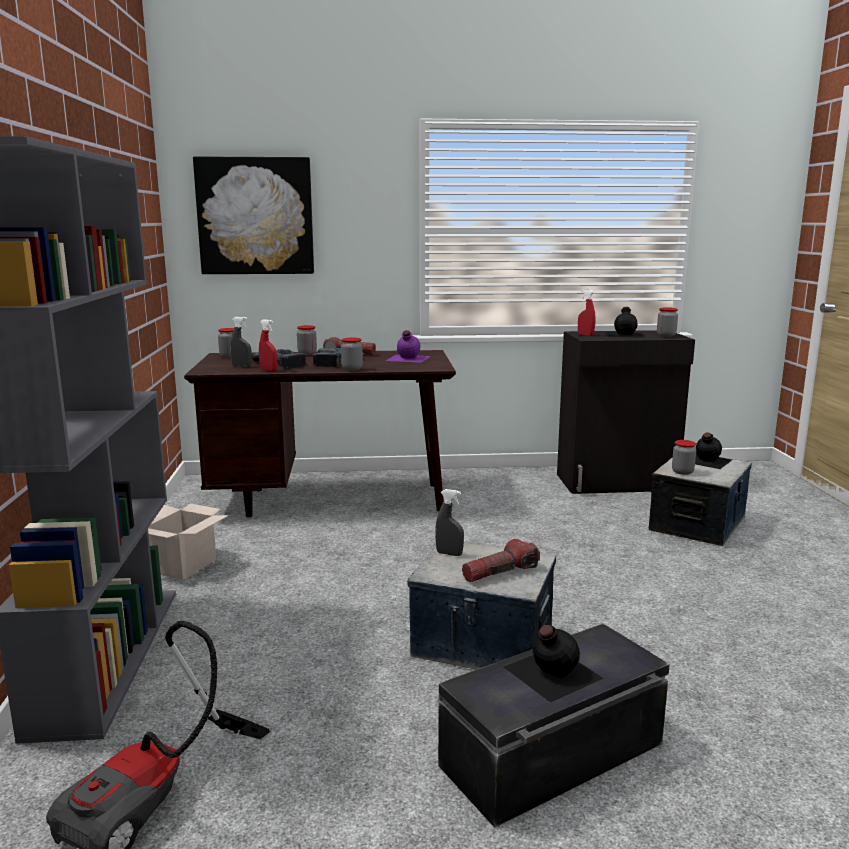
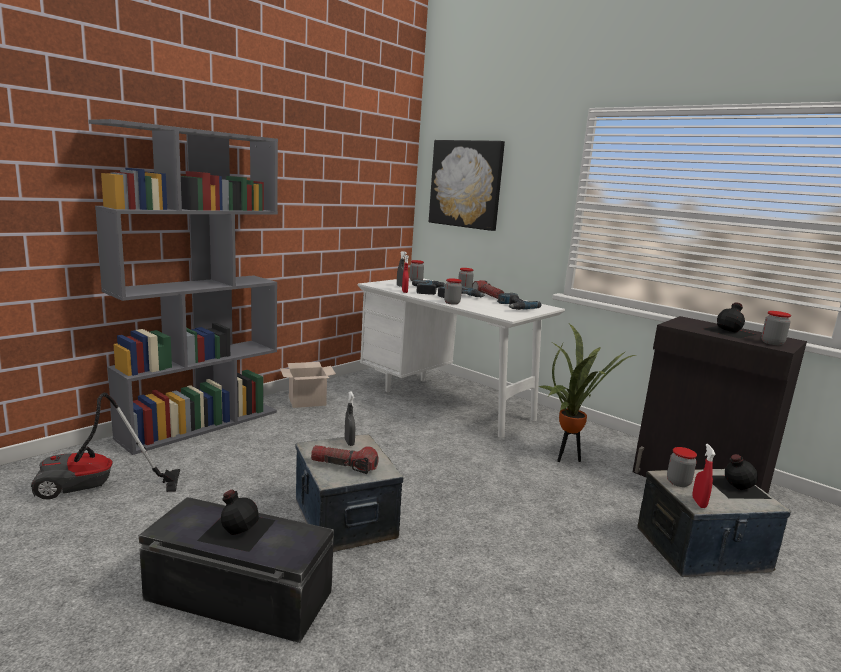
camera: 45 degrees right, 0 degrees up
brown desk [184,350,456,517] -> white desk [358,278,565,438]
purple bottle [386,330,430,363] -> power drill [497,293,541,310]
red spray bottle [578,289,595,336] -> red spray bottle moved to [692,444,716,508]
none -> potted plant [538,324,635,462]

